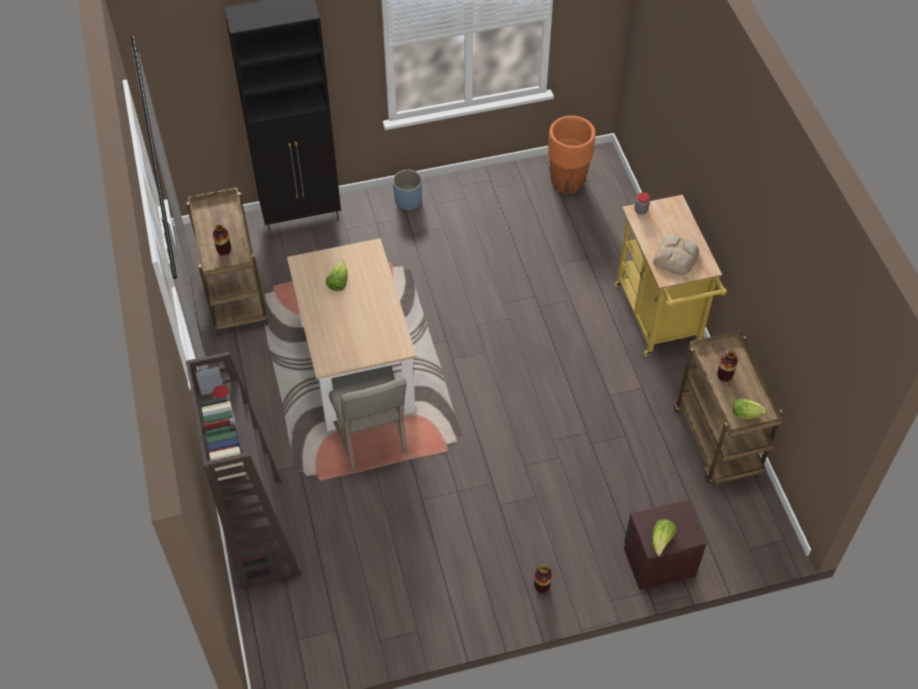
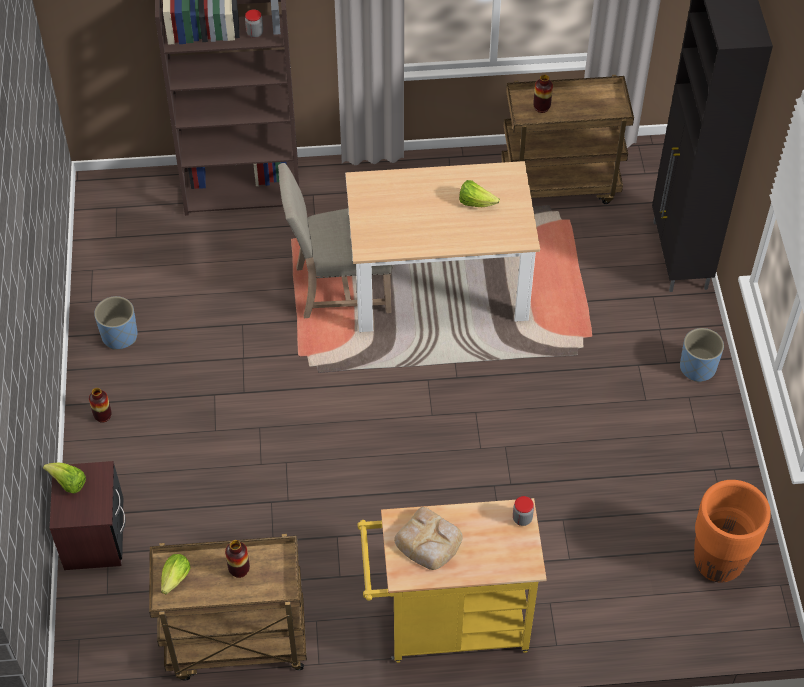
camera: 100 degrees right, 0 degrees up
none -> blue planter [94,296,137,350]

